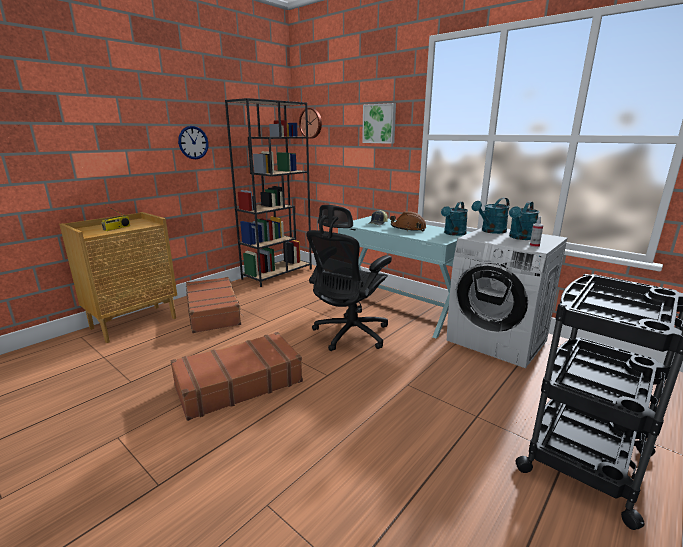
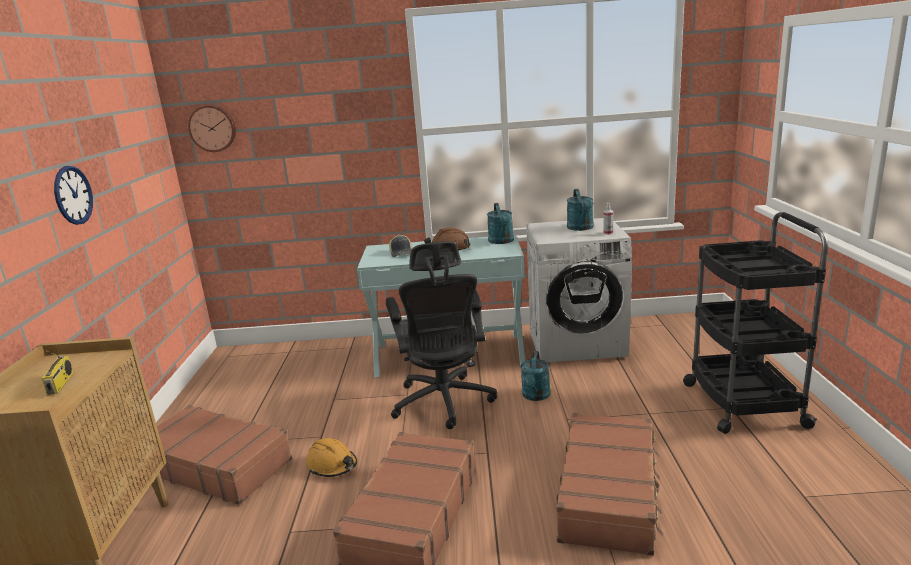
camera: 40 degrees left, 0 degrees up
bookcase [225,98,312,287] -> none
picture [362,103,396,144] -> none
turquoise watering can [472,198,509,234] -> turquoise watering can moved to [521,351,551,401]
none -> orange hard hat [306,438,357,477]
none -> brown suitcase [556,413,663,556]

